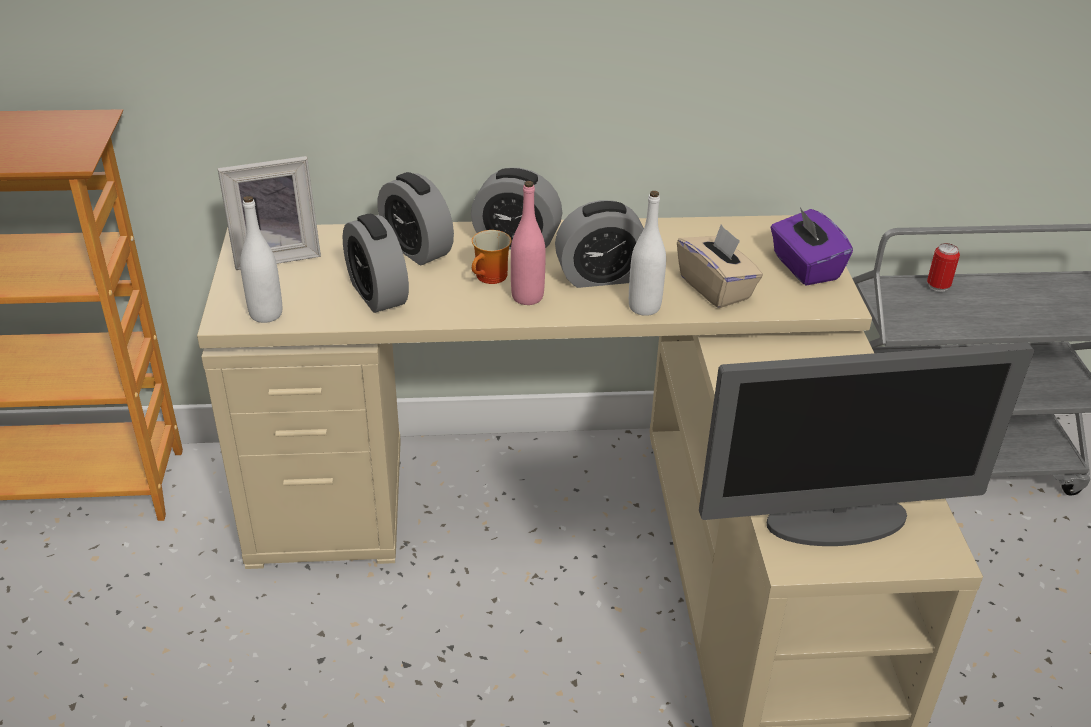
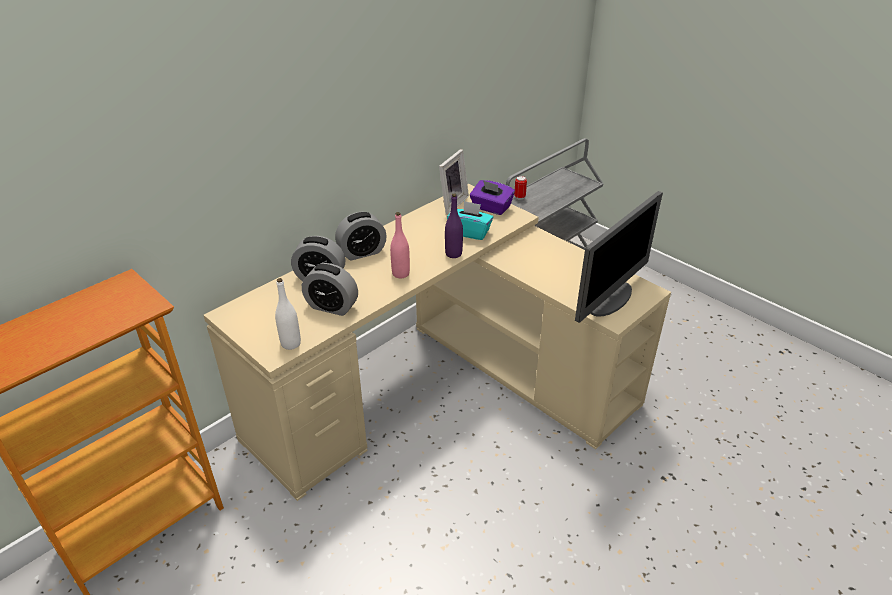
camera: 40 degrees left, 0 degrees up
picture frame [217,156,321,270] -> picture frame moved to [439,149,469,215]
mug [472,230,511,284] -> none
alarm clock [555,200,644,288] -> none
white bottle [629,191,666,316] -> purple bottle [445,194,463,258]
beige tissue box [677,224,763,308] -> turquoise tissue box [447,201,494,240]

